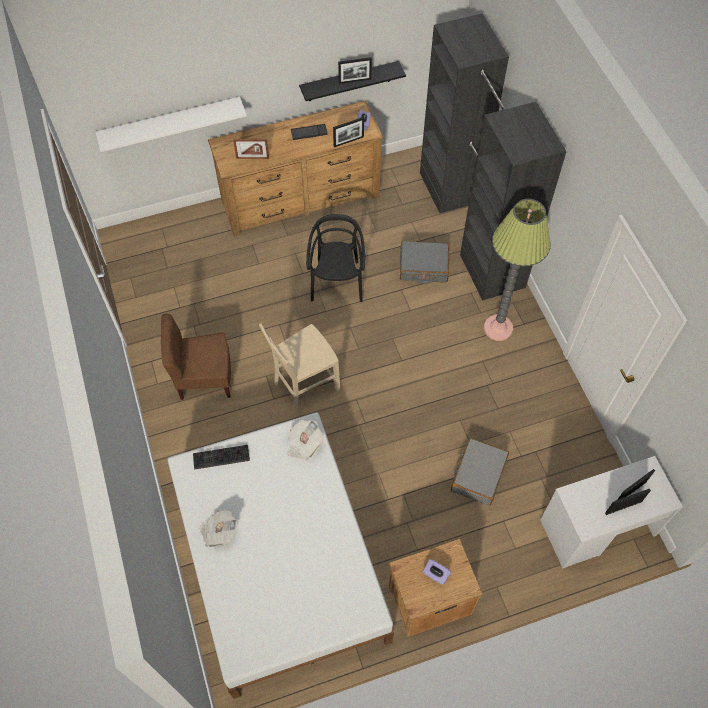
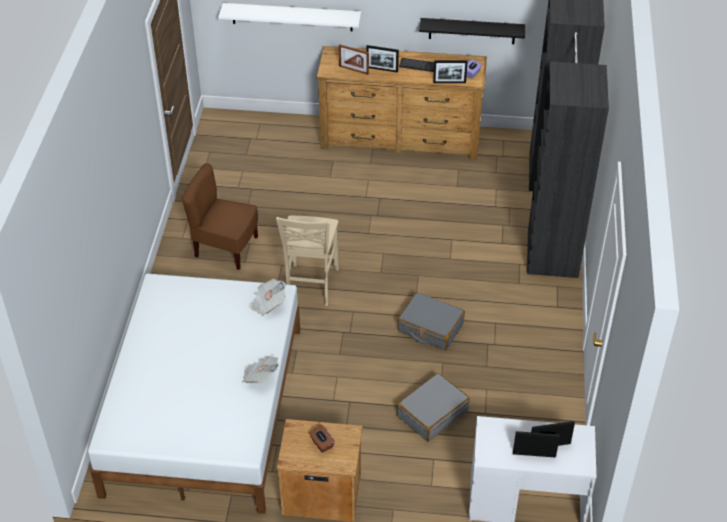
camera: 25 degrees right, 15 degrees down
keyboard [193,445,250,469] -> none
newspaper [199,510,237,547] -> newspaper moved to [242,356,279,383]
beige chair [259,323,340,415] -> beige chair turned 75 degrees counterclockwise [276,216,339,306]
black chair [306,214,365,302] -> none
picture frame [338,57,372,84] -> picture frame moved to [366,45,399,72]
grey suitcase [400,241,449,284] -> grey suitcase moved to [398,292,465,350]
purple tissue box [423,559,451,585] -> brown tissue box [309,425,335,453]
floor lamp [484,199,551,341] -> none

